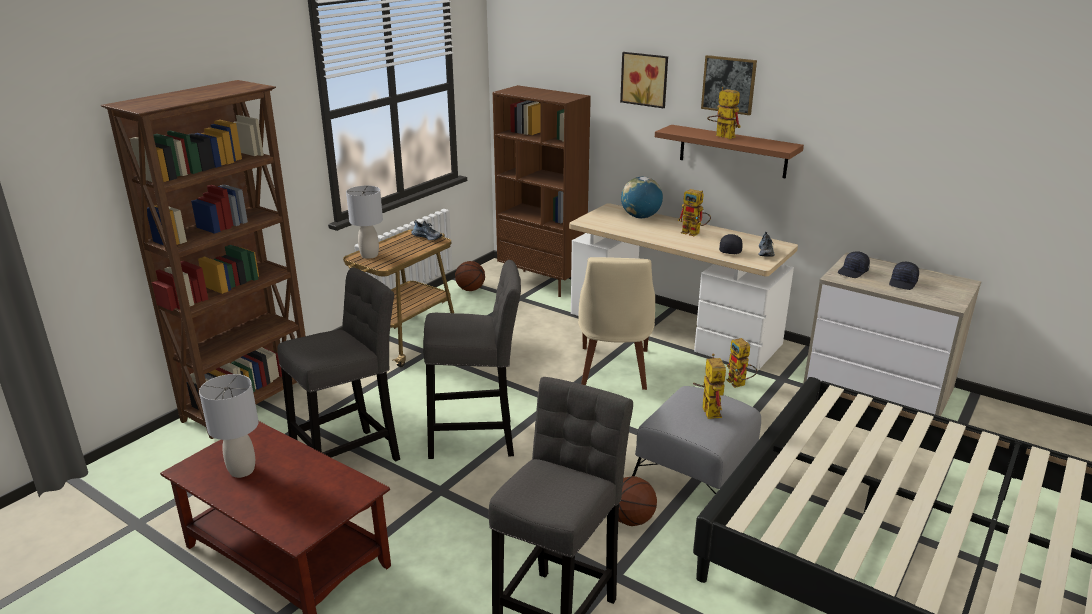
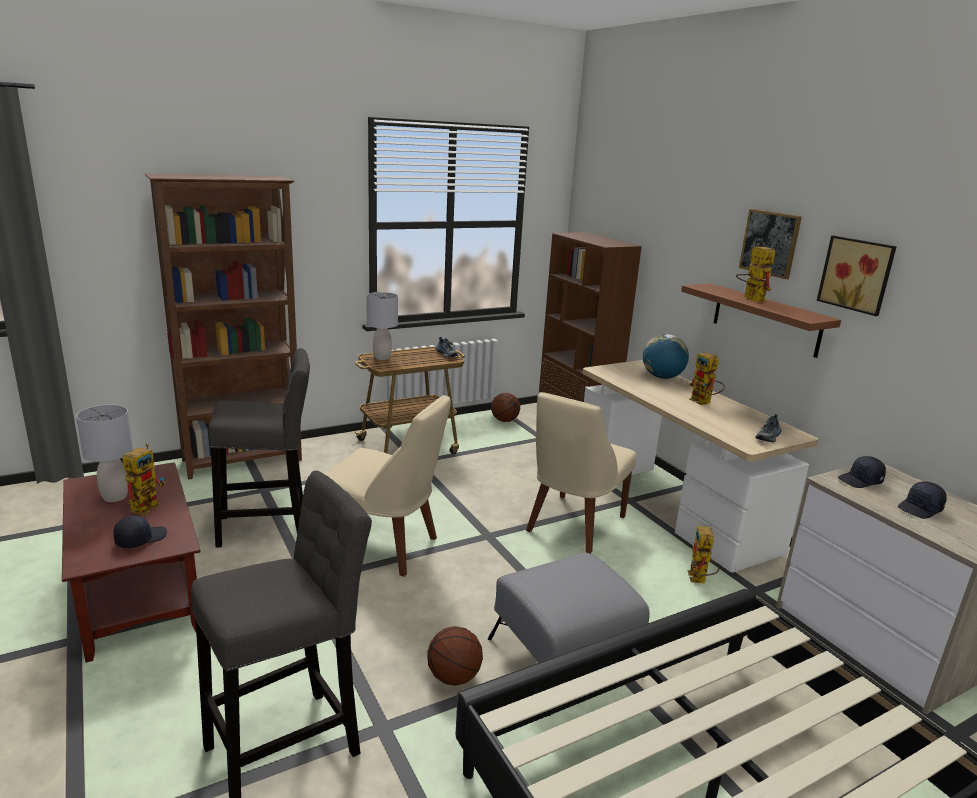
camera: 25 degrees right, 5 degrees down
grey stool [423,260,521,459] -> beige chair [325,395,451,577]
picture [620,52,668,108] -> picture moved to [817,236,897,316]
toy robot [693,354,726,419] -> toy robot moved to [123,444,166,515]
black cap [719,234,743,254] -> black cap moved to [113,516,167,548]

